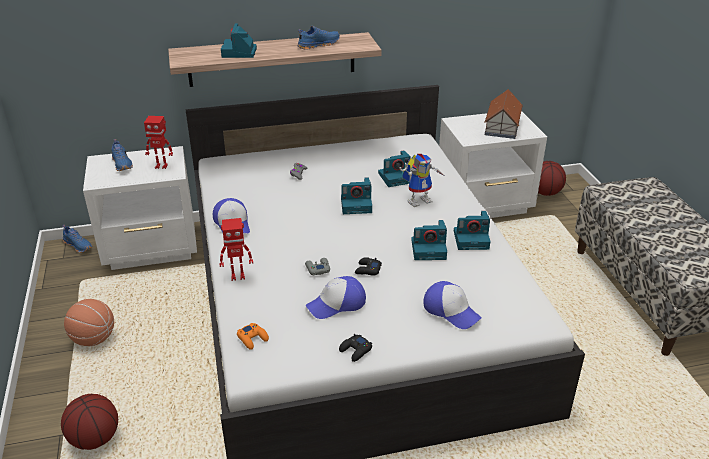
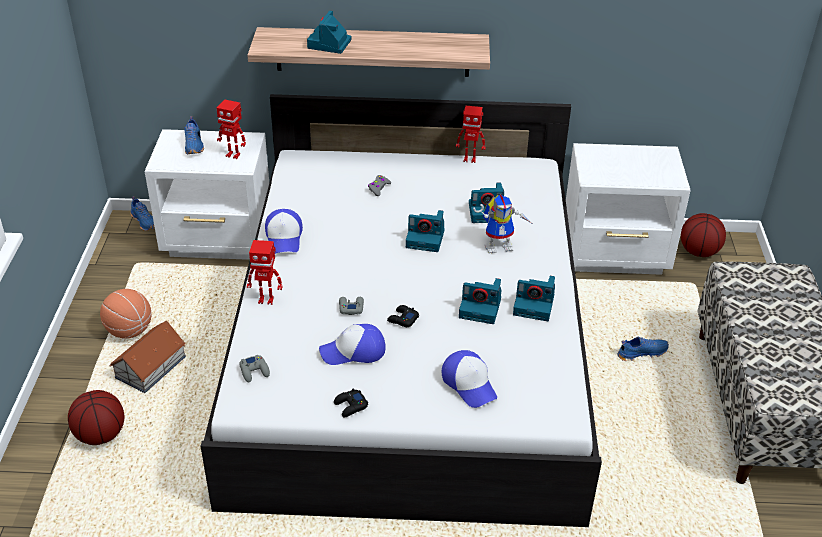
camera: 15 degrees right, 5 degrees up
orange game controller [237,323,269,350] -> grey game controller [239,355,270,383]
blue shoe [298,26,340,50] -> blue shoe moved to [618,337,669,361]
toy house [484,89,523,139] -> toy house moved to [109,321,186,393]
none -> toy robot [456,106,486,163]

